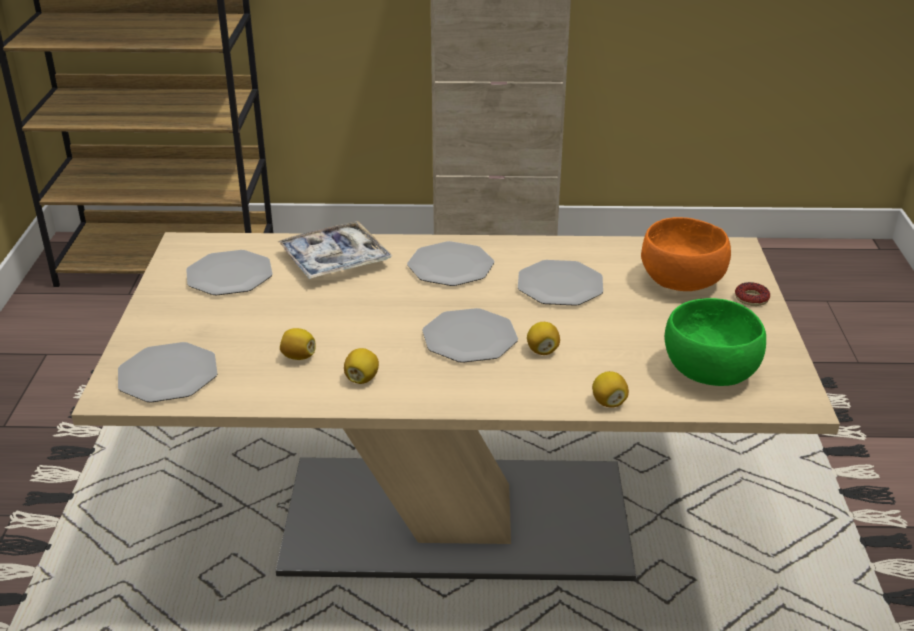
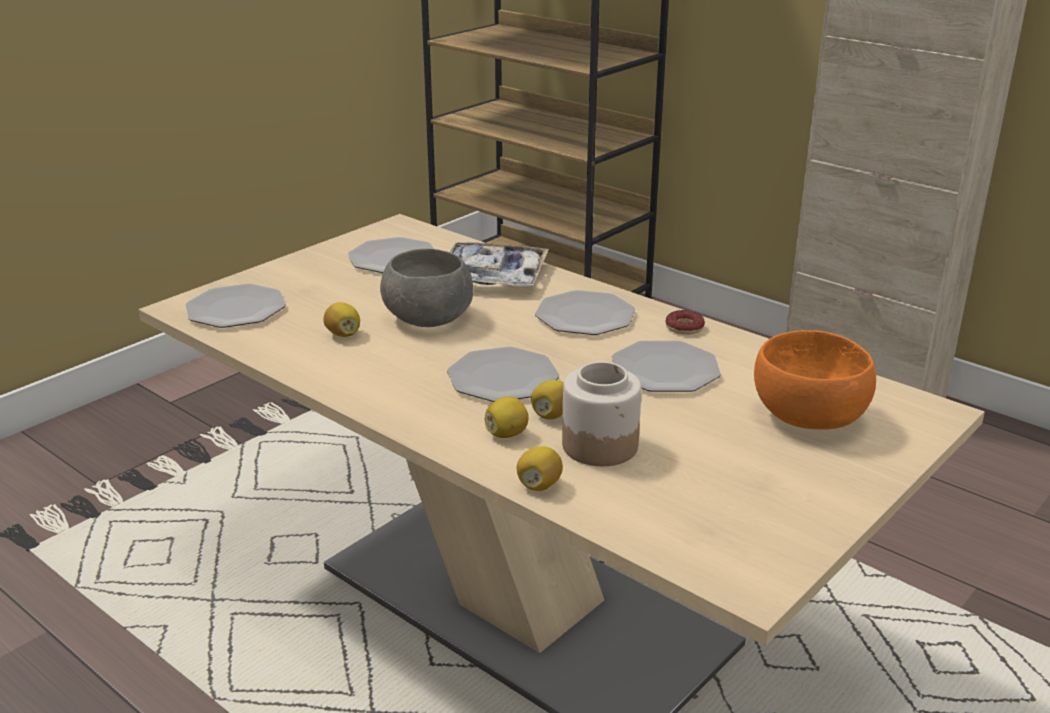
camera: 40 degrees right, 5 degrees down
lemon [344,348,379,384] -> lemon moved to [485,396,529,438]
green bowl [665,298,766,386] -> none
donut [735,282,770,306] -> donut moved to [665,310,705,335]
none -> grey bowl [380,248,473,327]
none -> jar [562,362,642,466]

